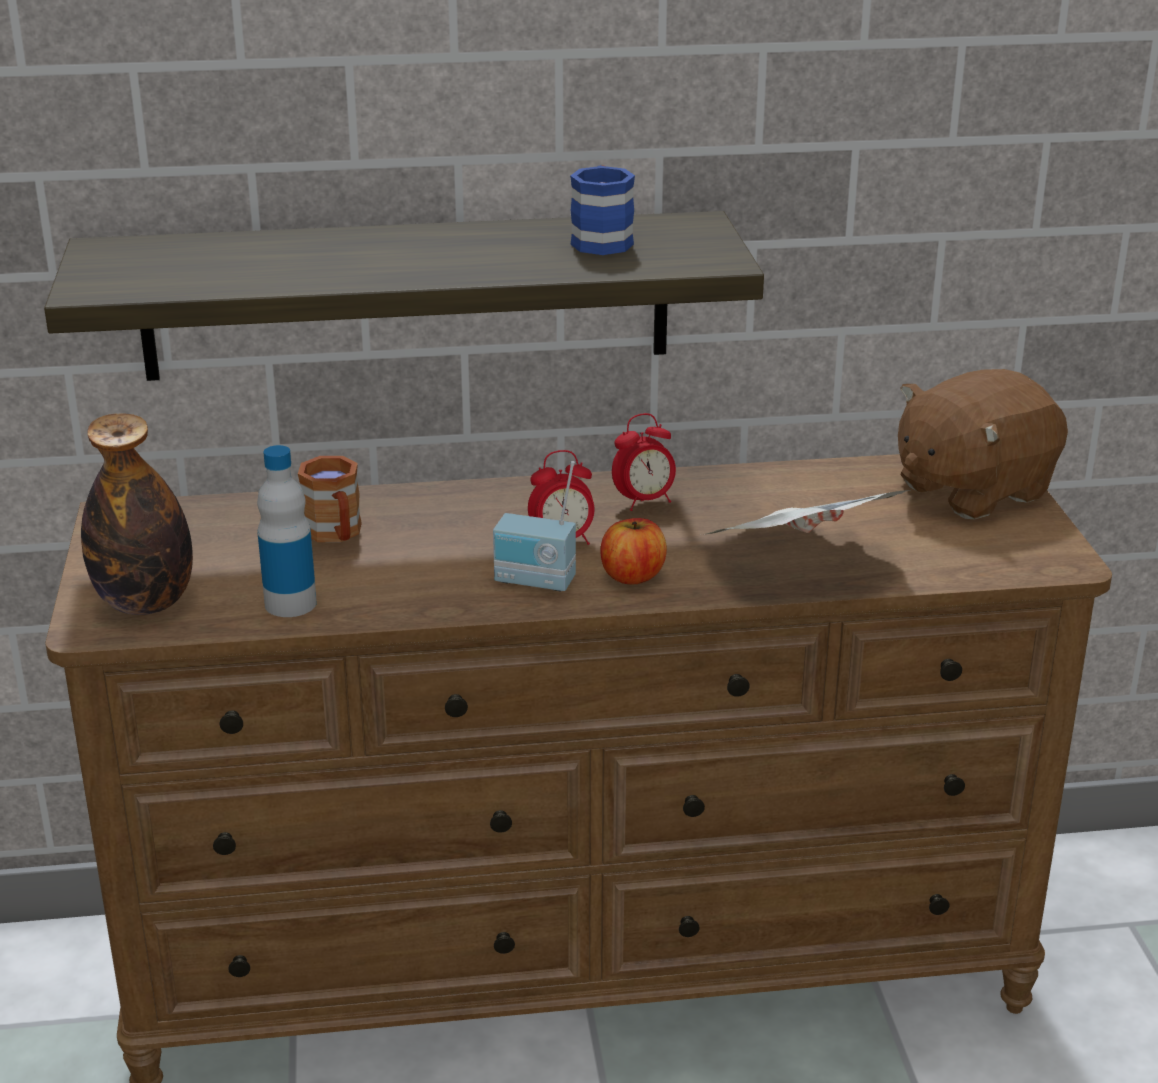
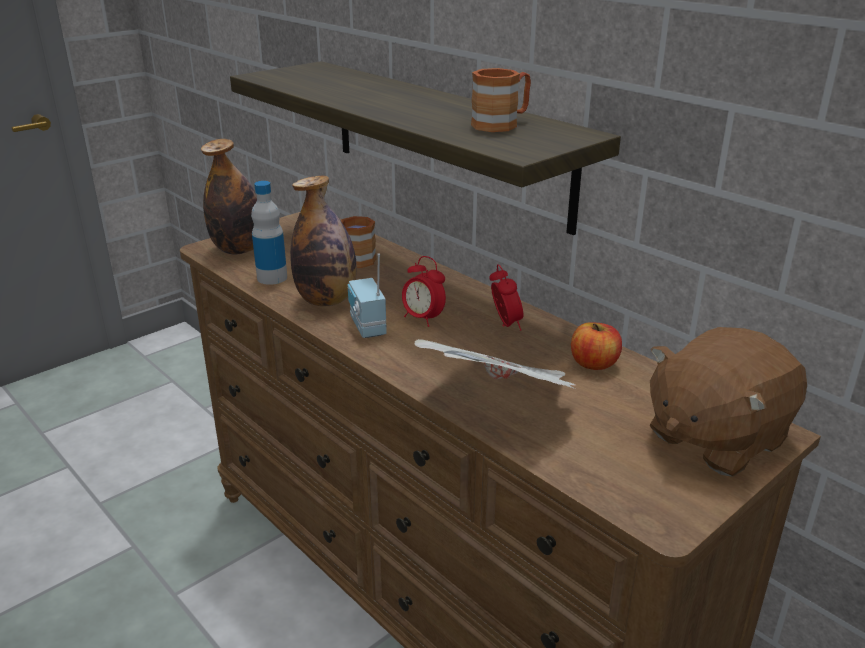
camera: 55 degrees right, 0 degrees up
blue mug [570,165,635,255] -> brown mug [471,68,531,132]
apple [601,518,667,585] -> apple moved to [571,322,622,370]
alarm clock [612,413,676,511] -> alarm clock turned 135 degrees counterclockwise [489,264,523,331]
brown plush toy [898,369,1068,519] -> brown plush toy turned 60 degrees counterclockwise [650,327,807,477]
none -> bottle [290,176,357,306]

